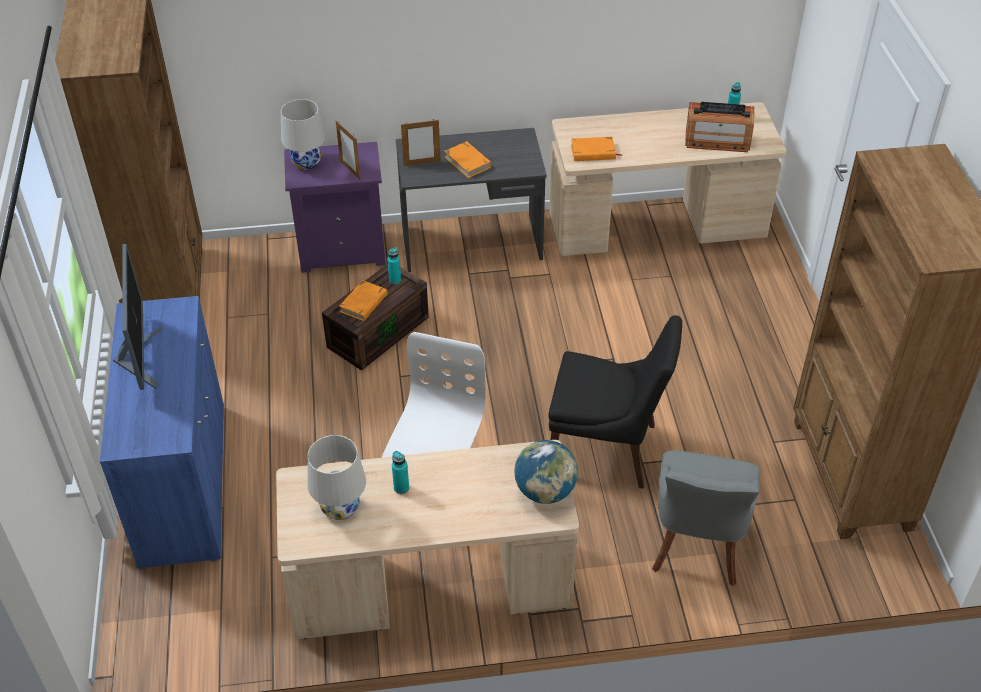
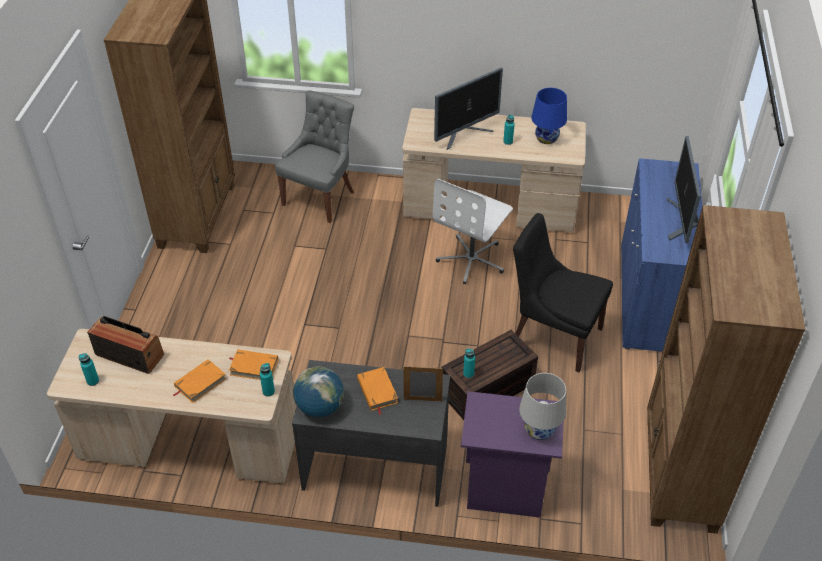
camera: 165 degrees left, 0 degrees up
white table lamp [307,435,366,520] -> blue table lamp [531,88,567,144]
picture frame [336,121,361,180] -> none
orange book [339,280,387,321] -> orange book moved to [173,359,226,403]
globe [514,440,578,504] -> globe moved to [293,367,344,417]
black chair [548,315,682,489] -> black chair moved to [513,213,613,372]
none -> turquoise bottle [260,363,275,397]
none -> monitor [434,68,503,150]

